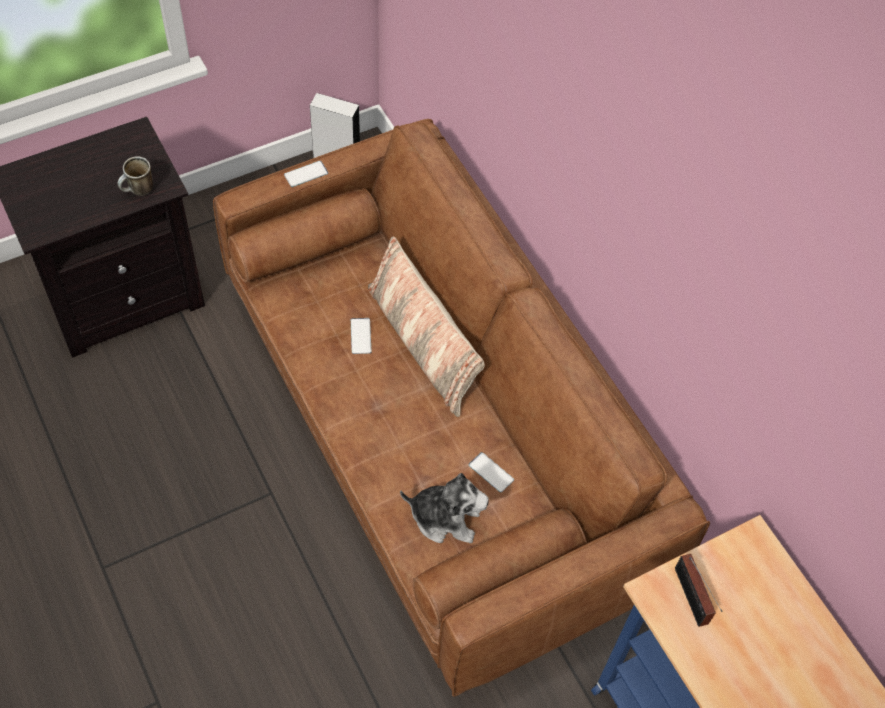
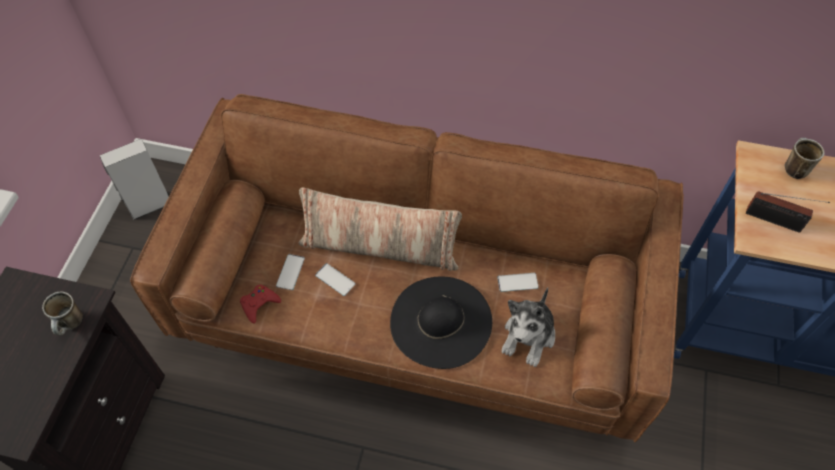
camera: 45 degrees left, 0 degrees up
phone [284,161,328,187] -> phone moved to [276,254,305,290]
plush toy [400,473,489,543] -> plush toy turned 150 degrees clockwise [502,287,555,367]
none -> red game controller [240,285,281,324]
none -> black hat [390,276,492,369]
none -> mug [785,138,824,179]

